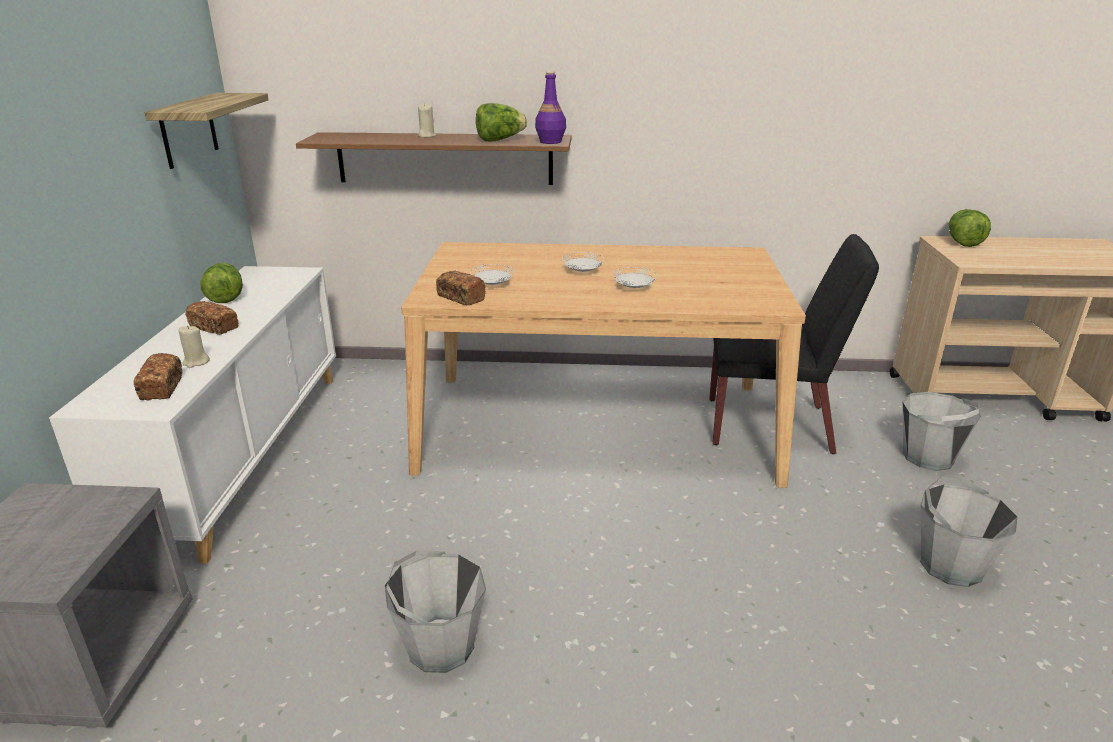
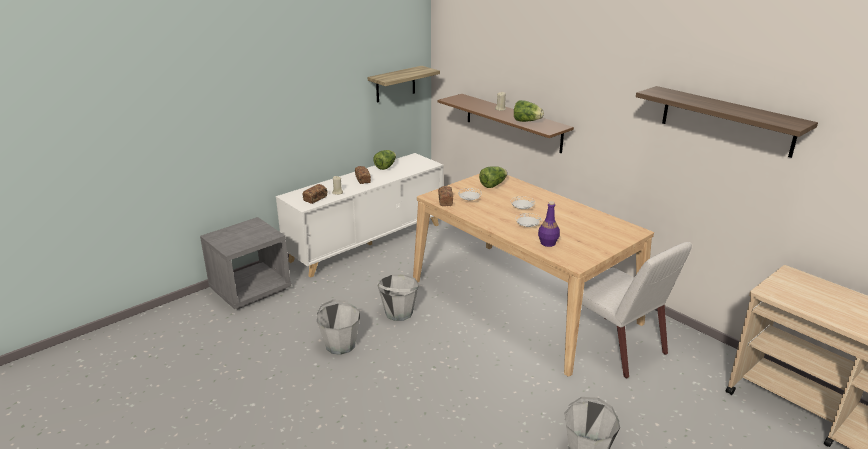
camera: 45 degrees right, 0 degrees up
purple bottle [535,71,566,144] -> purple bottle moved to [538,201,560,247]
black chair [709,234,879,454] -> white chair [567,242,692,379]
grey bucket [902,392,981,471] -> grey bucket moved to [377,275,419,321]
lettuce [949,209,991,247] -> lettuce moved to [479,166,507,188]
none -> shelf [636,86,818,158]

